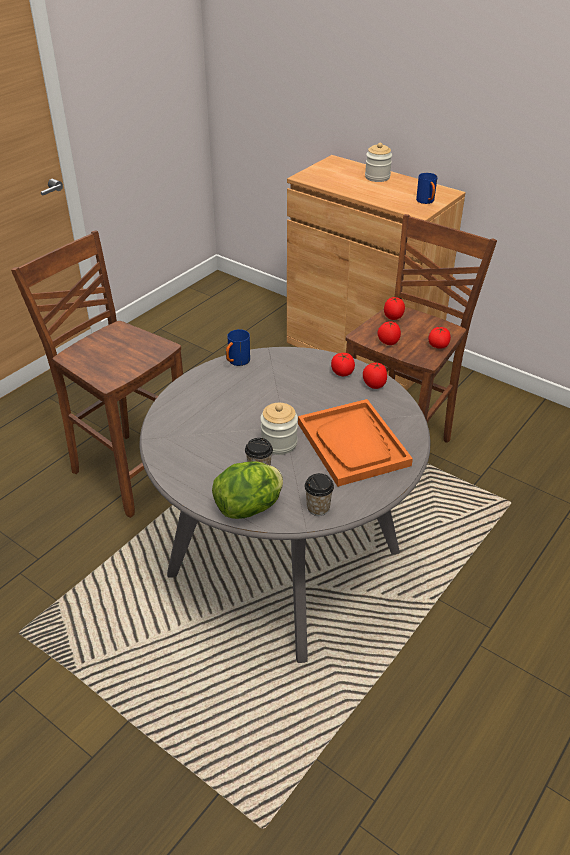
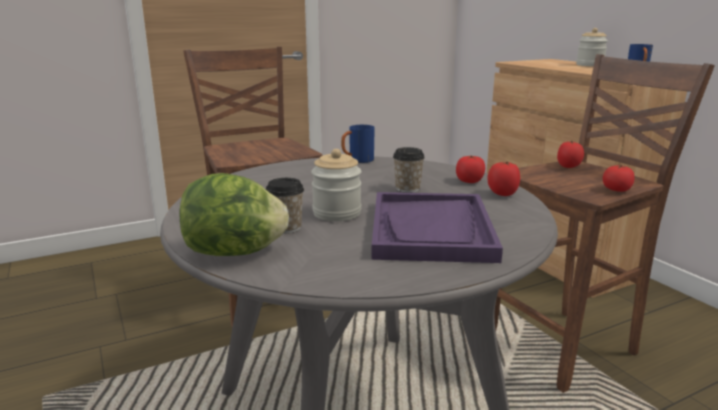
camera: 25 degrees right, 20 degrees down
orange tray [298,399,413,487] -> purple tray [372,192,503,263]
cup [304,473,334,516] -> cup moved to [393,147,425,193]
tomato [378,321,401,345] -> none

